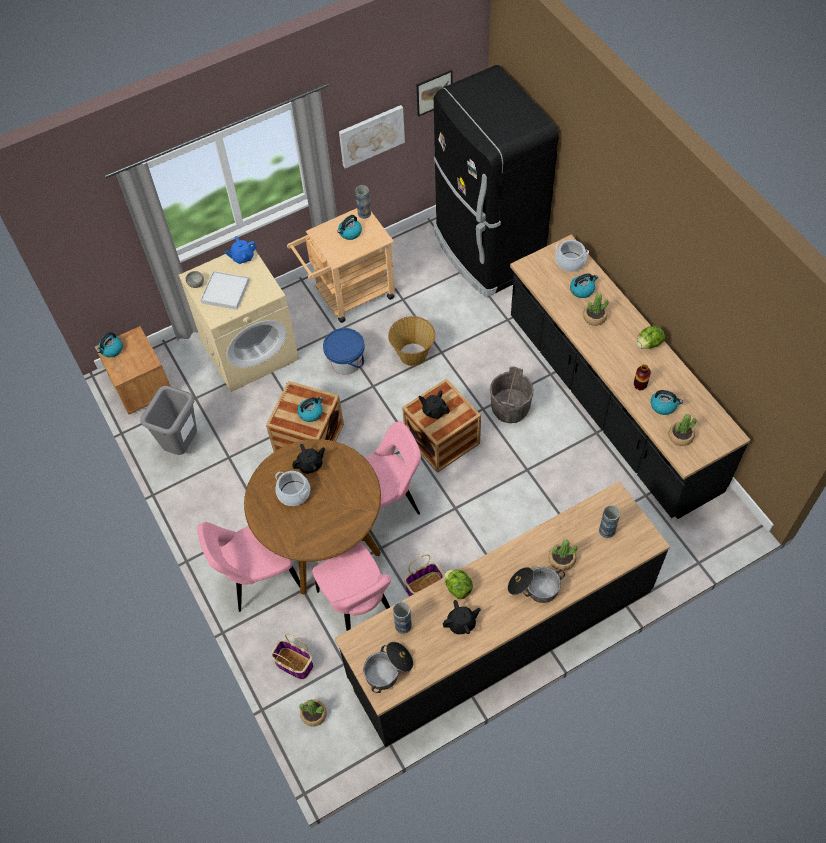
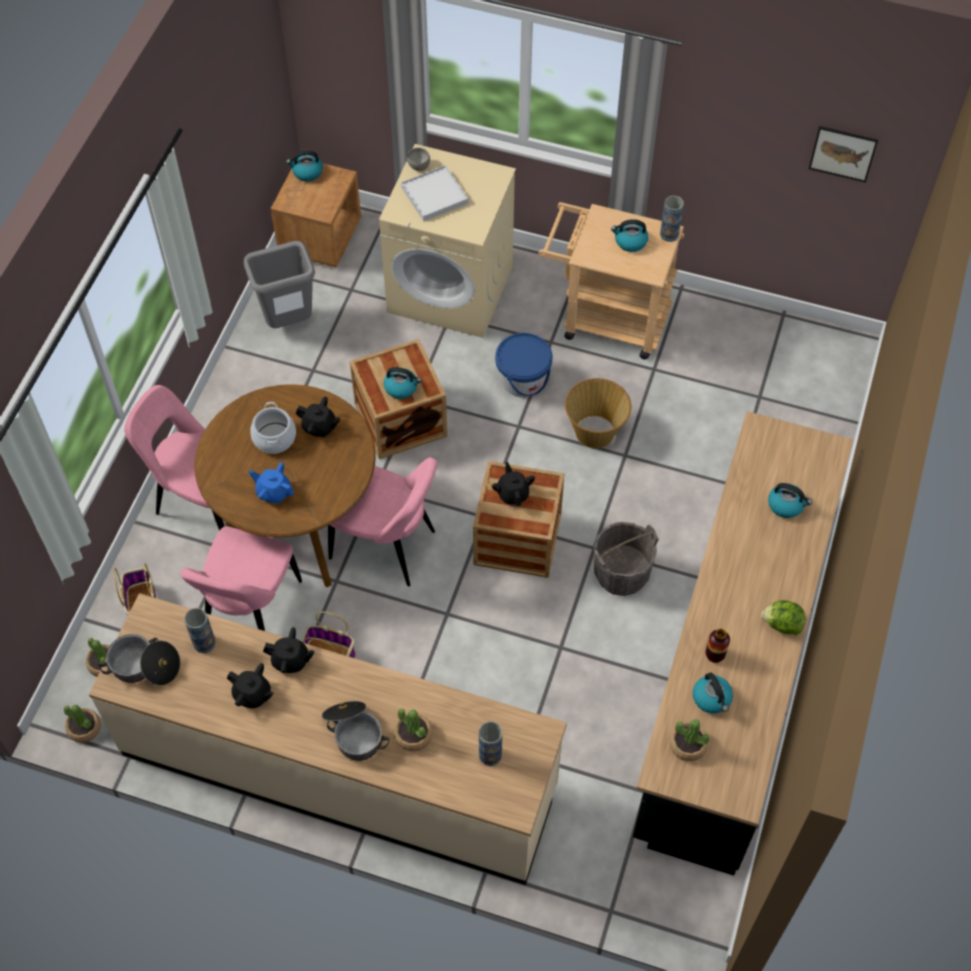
camera: 45 degrees right, 0 degrees up
blue teapot [224,236,257,264] -> blue teapot moved to [249,462,294,504]
black counter [335,481,670,747] -> beige counter [89,593,567,885]
picture [339,105,405,169] -> none
black fridge [433,65,558,298] -> none
lettuce [444,569,473,599] -> black teapot [263,627,315,673]
cooking pot [555,240,589,272] -> none
potted plant [583,293,609,326] -> potted plant moved to [64,705,101,743]

